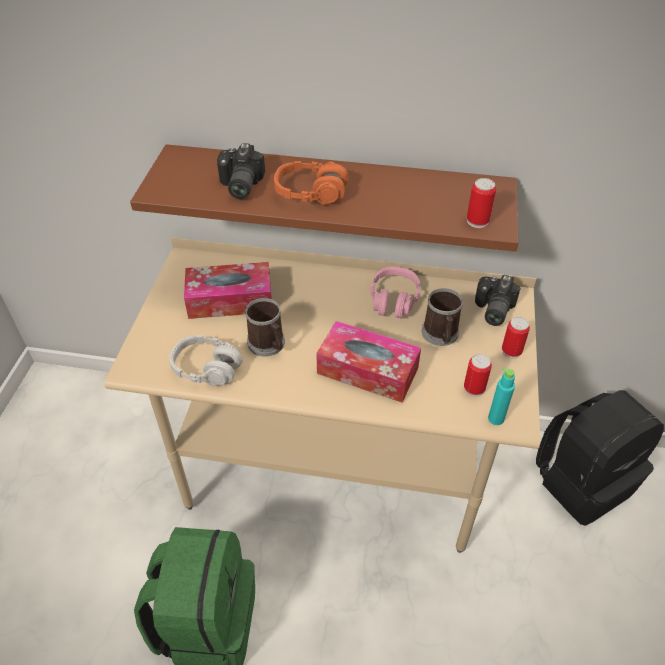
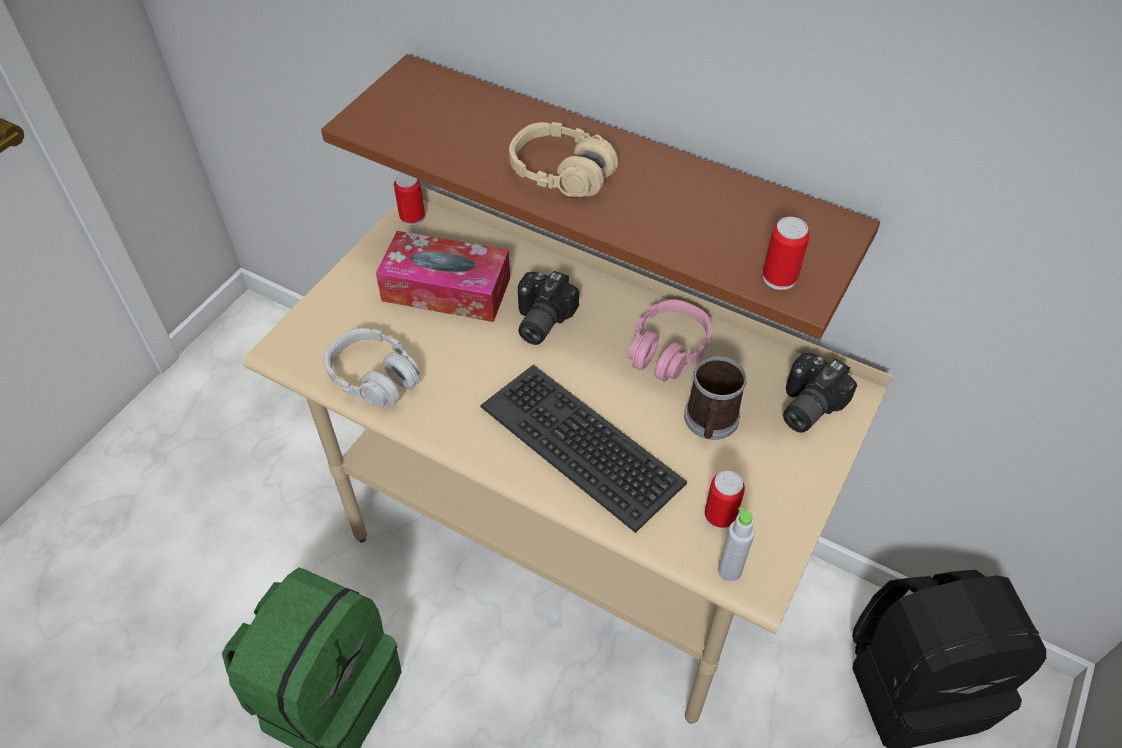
camera: 20 degrees right, 5 degrees up
camera [217,143,265,199] -> camera moved to [518,271,579,345]
mug [245,298,285,356] -> none
orange headphones [274,161,348,205] -> beige headphones [509,122,618,197]
tissue box [316,321,421,403] -> keyboard [480,365,687,533]
turquoise bottle [488,368,515,425] -> grey bottle [718,507,755,582]
can [502,317,530,359] -> can moved to [394,173,425,226]

